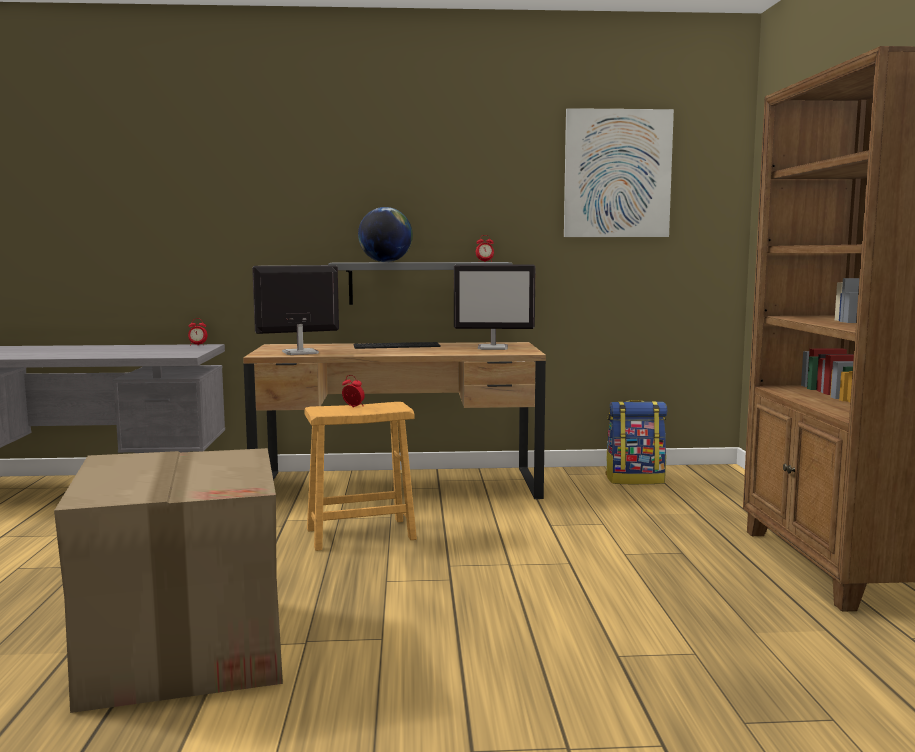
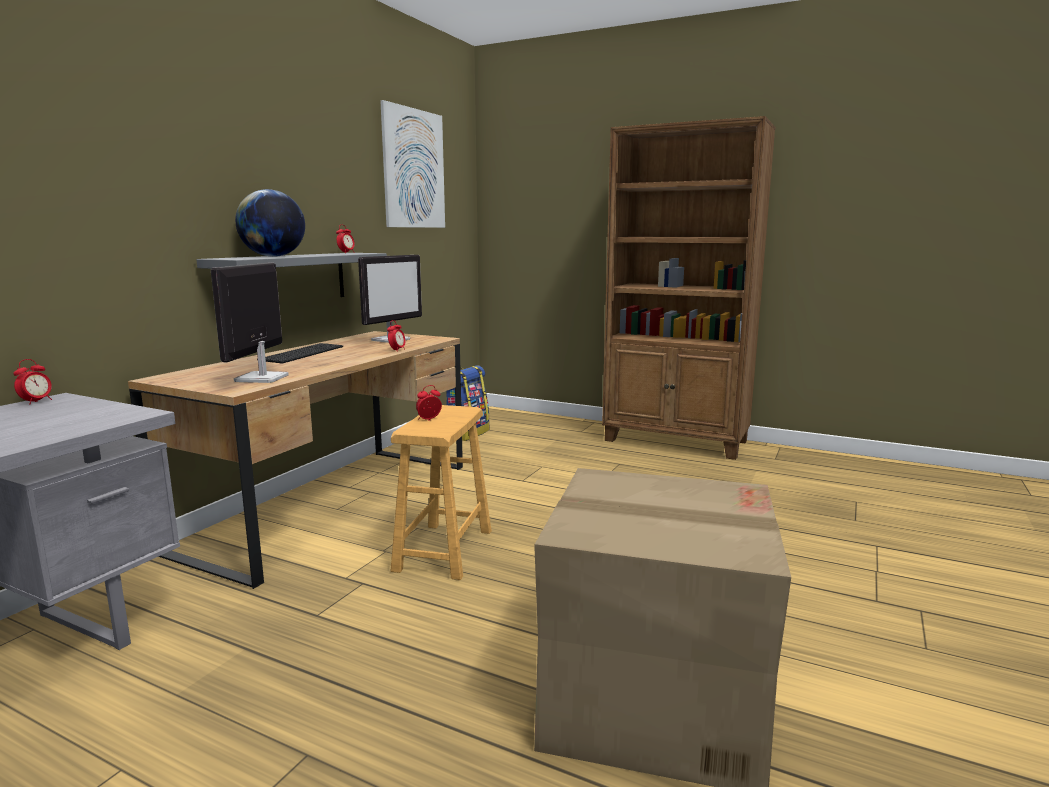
camera: 60 degrees left, 5 degrees up
none -> alarm clock [387,320,405,352]

